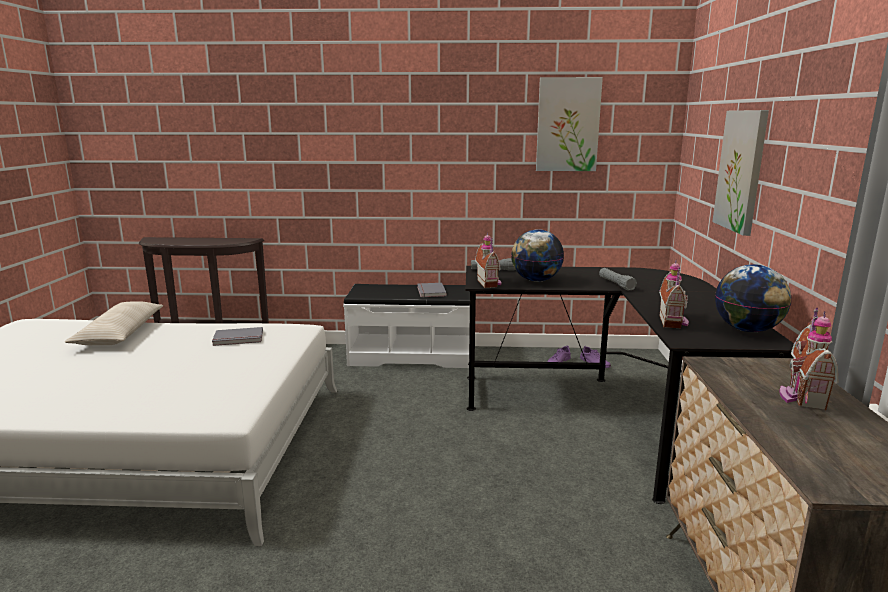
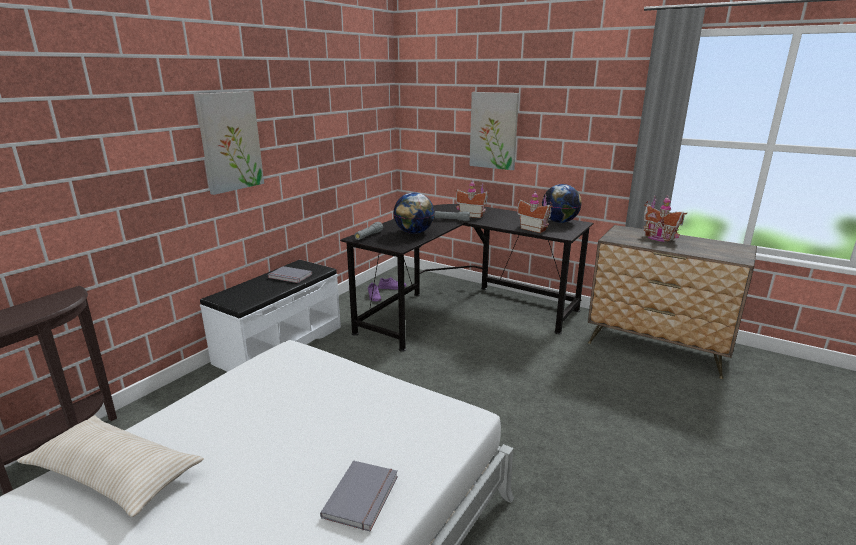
camera: 60 degrees left, 5 degrees up
grey book [212,327,263,346] -> grey book moved to [320,460,398,531]
toy house [475,232,501,288] -> toy house moved to [454,180,490,218]
picture [536,77,603,171] -> picture moved to [195,91,264,195]

